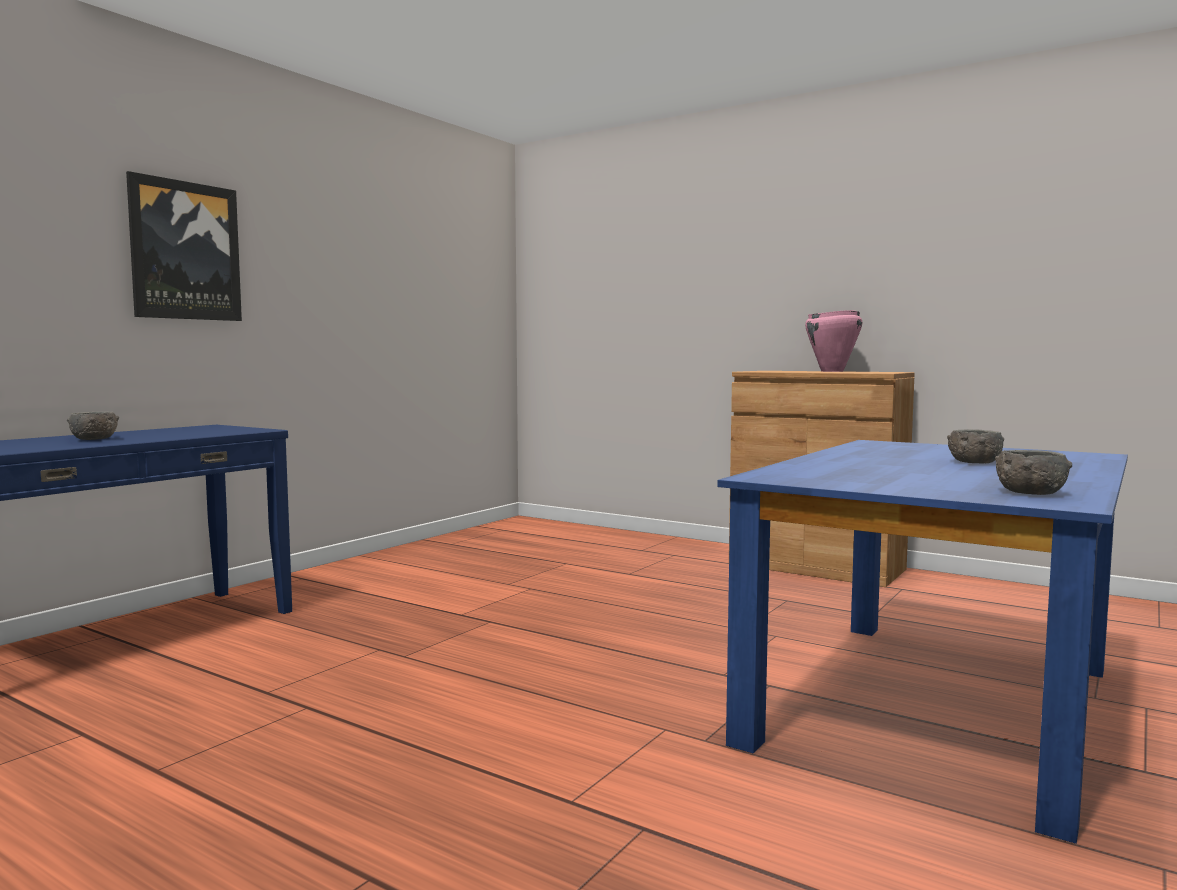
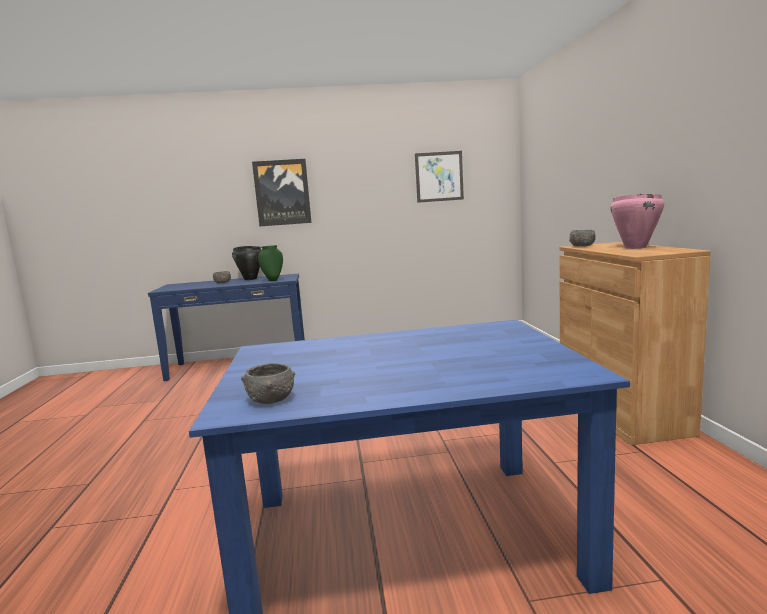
camera: 50 degrees right, 5 degrees up
grey bowl [947,429,1004,464] -> grey bowl moved to [569,230,595,246]
none -> black cooking pot [232,246,262,280]
none -> green vase [258,245,283,281]
none -> picture [415,151,464,203]

